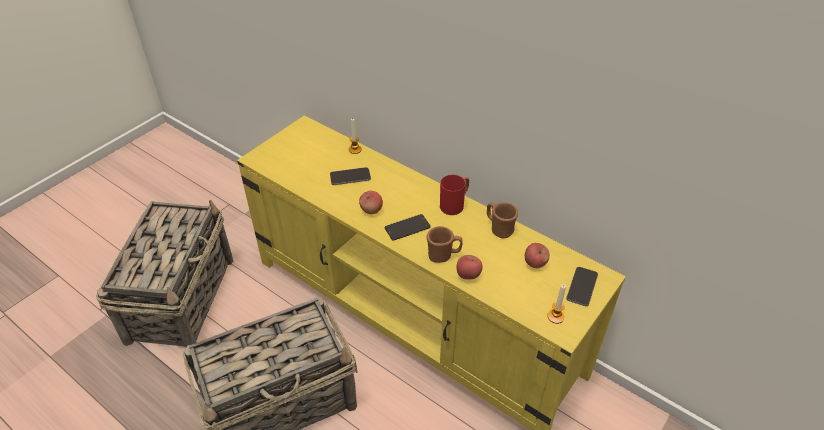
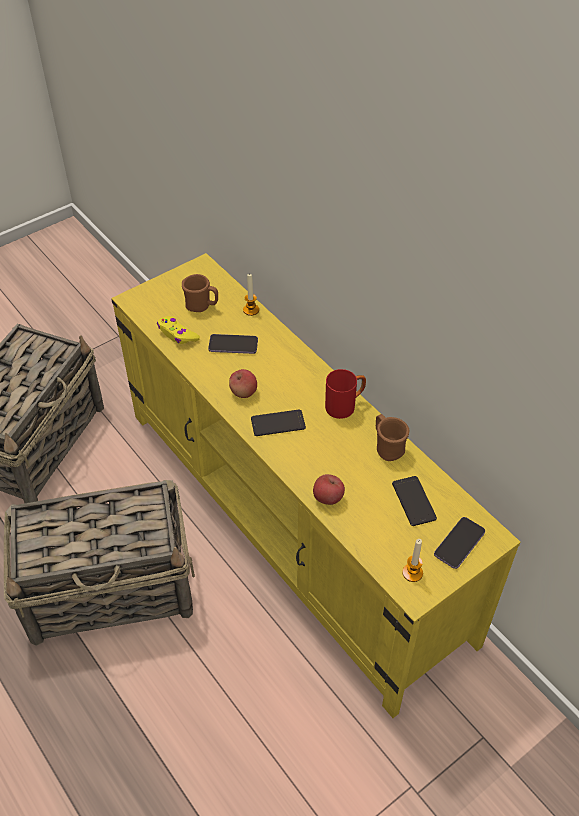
camera: 15 degrees right, 5 degrees up
brown mug [427,226,463,263] -> brown mug moved to [182,274,218,312]
apple [525,243,550,268] -> phone [392,476,437,526]
none -> yellow game controller [157,316,200,344]

